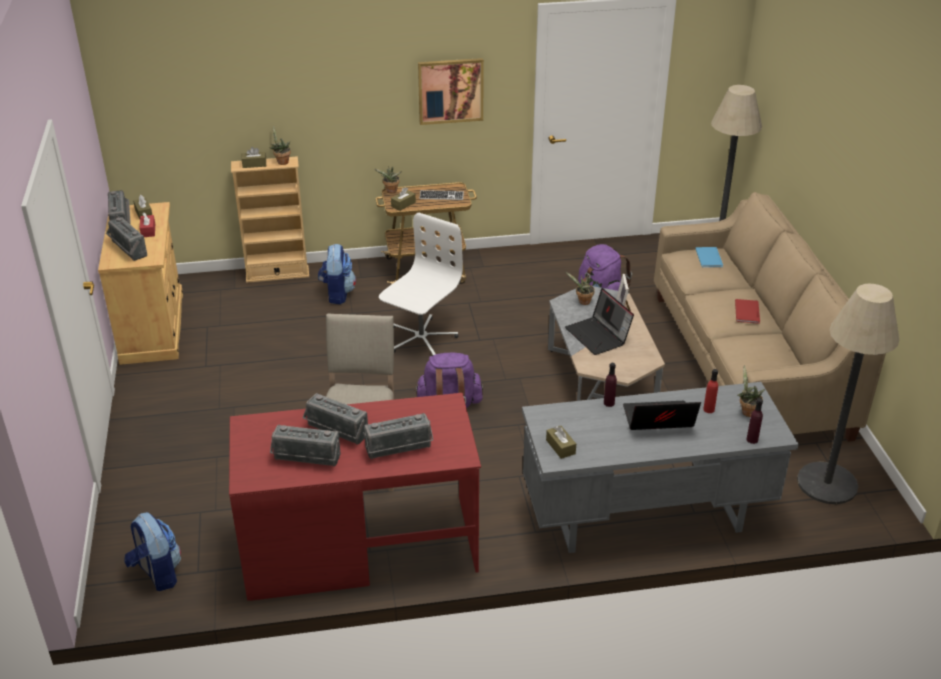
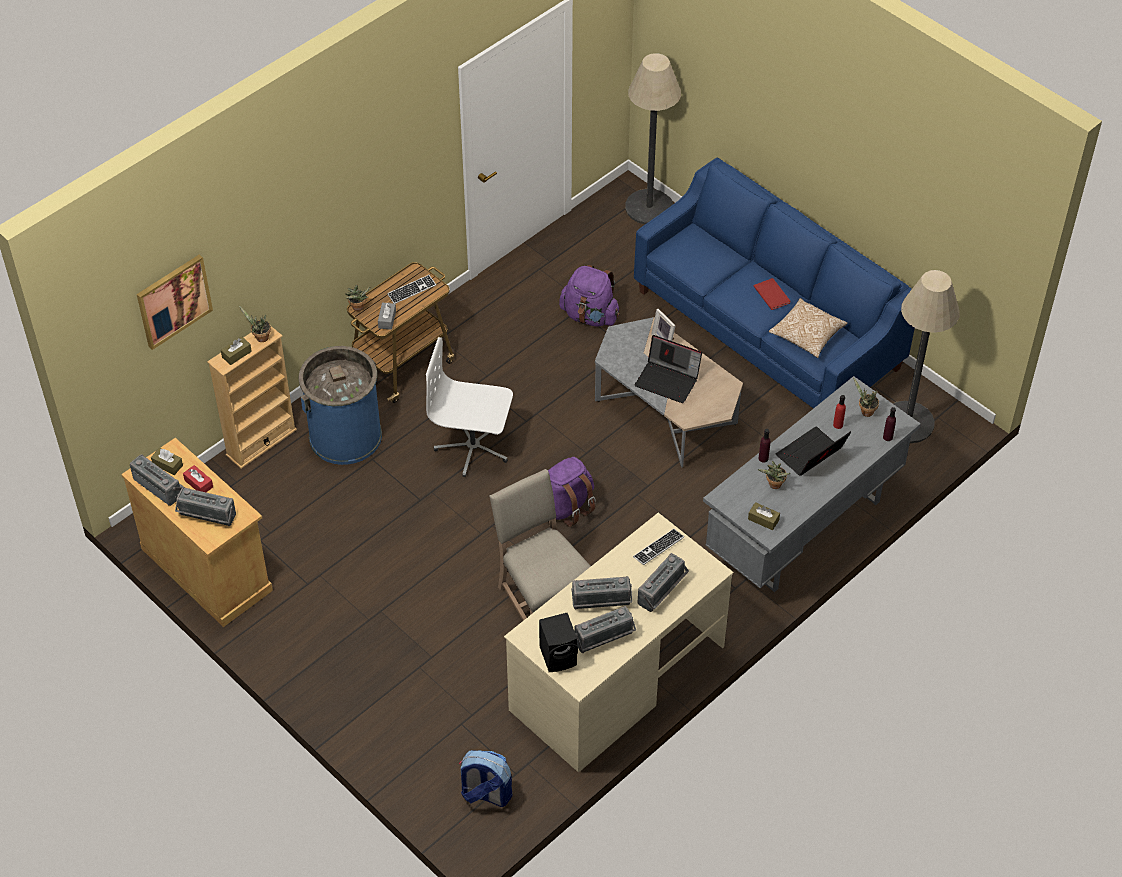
camera: 35 degrees left, 15 degrees up
red desk [229,393,481,601] -> beige desk [504,513,733,772]
backpack [318,244,356,304] -> blue trash can [298,346,382,465]
white office chair [379,212,463,356] -> white office chair turned 75 degrees counterclockwise [426,337,513,477]
brown tissue box [391,187,416,211] -> grey tissue box [378,302,396,330]
picture [418,58,484,125] -> picture moved to [137,255,213,350]
potted plant [566,272,595,305] -> potted plant moved to [758,461,791,489]
beige sofa [654,192,886,442] -> blue sofa [634,158,915,409]
blue book [695,247,723,268] -> none
none -> black speaker [539,613,578,672]
none -> keyboard [633,529,684,565]
none -> pillow [769,298,848,358]

